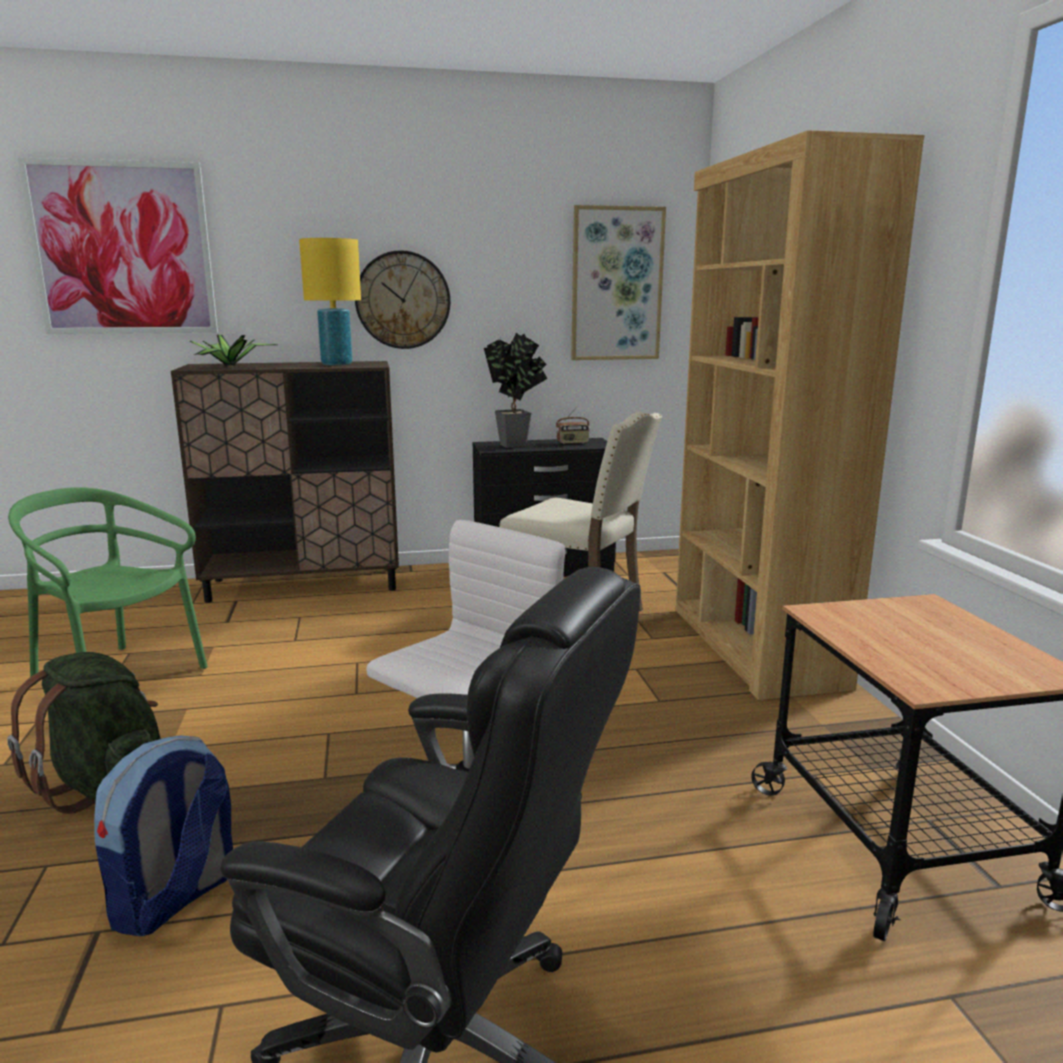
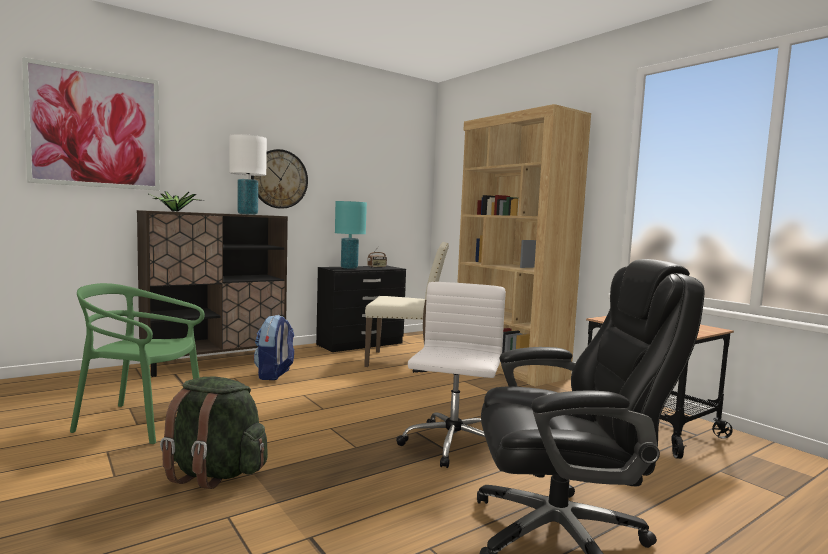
camera: 25 degrees left, 10 degrees down
backpack [94,735,233,936] -> backpack moved to [254,315,294,380]
yellow table lamp [299,238,361,366] -> white table lamp [229,134,267,215]
potted plant [484,333,547,448] -> turquoise table lamp [335,201,367,269]
picture [571,205,666,360] -> none

